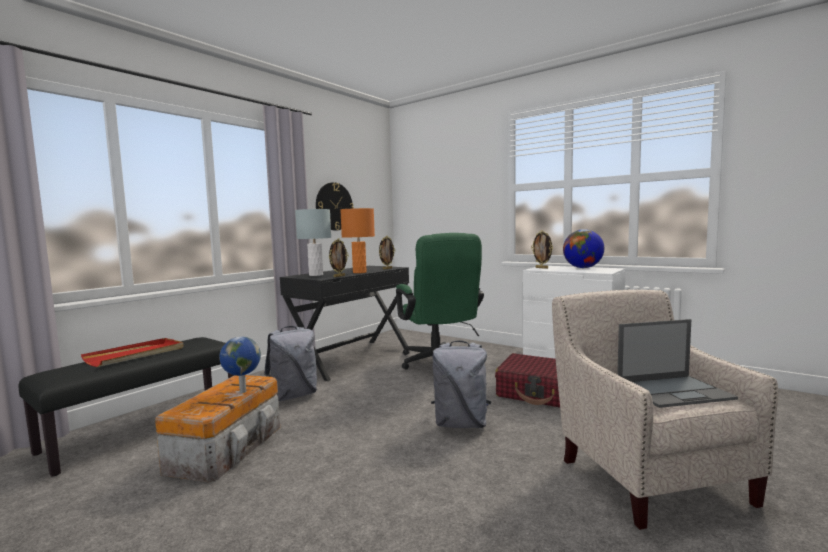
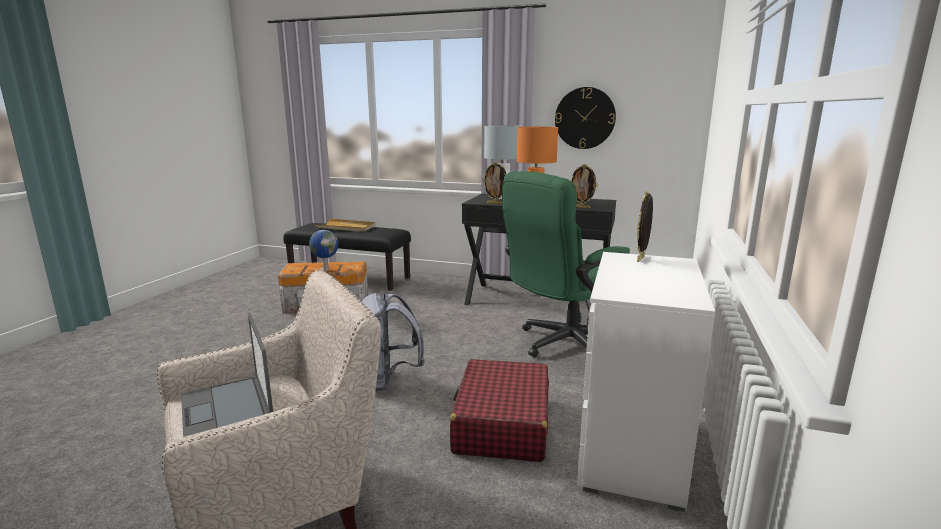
camera: 70 degrees right, 10 degrees up
red tray [81,338,184,367] -> beige tray [315,219,376,232]
grey backpack [264,326,317,401] -> none
globe [563,229,604,268] -> none

